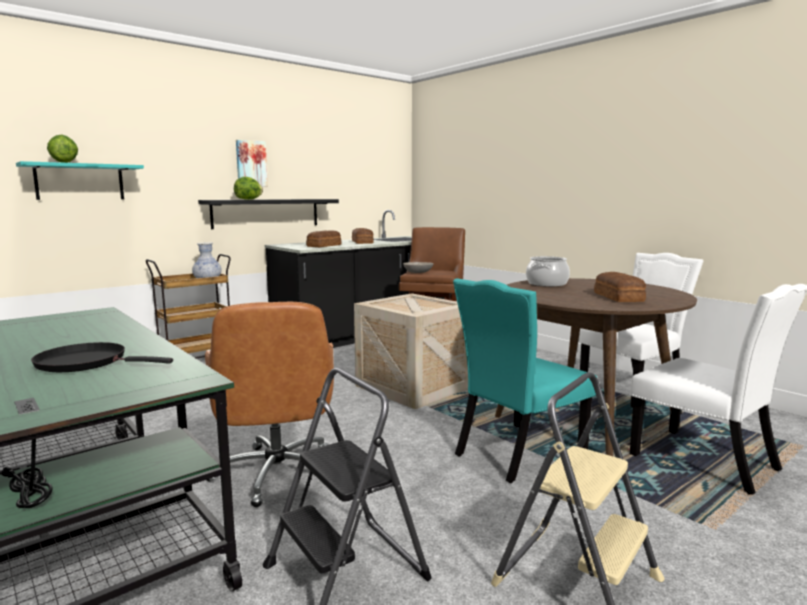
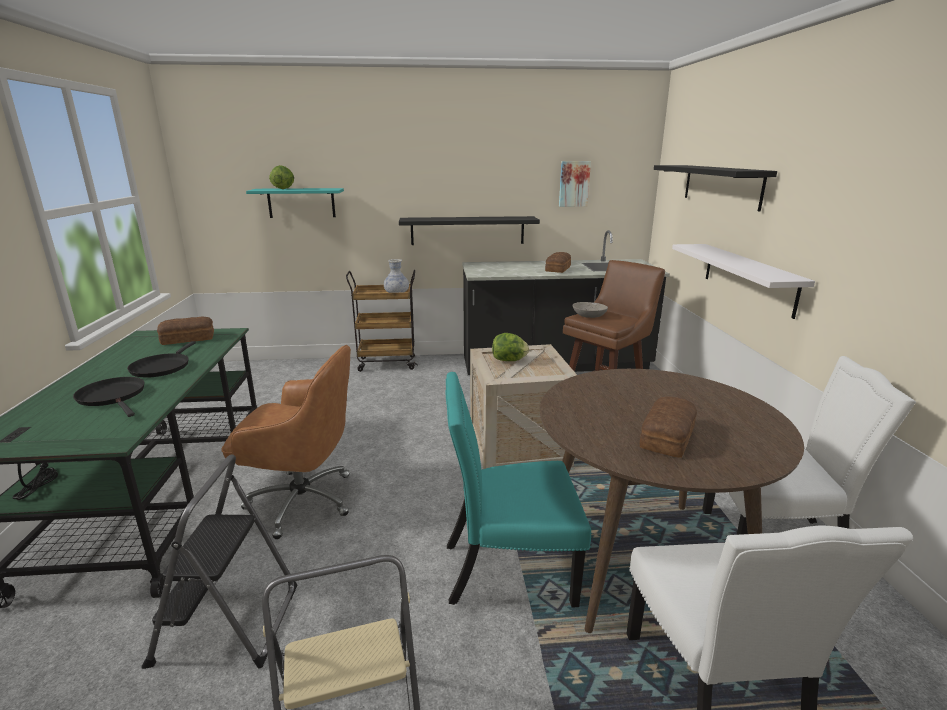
camera: 35 degrees right, 10 degrees up
brown office chair [205,302,334,507] -> brown office chair turned 105 degrees counterclockwise [221,345,351,539]
lettuce [234,176,263,200] -> lettuce moved to [492,333,529,361]
picture [236,140,268,187] -> picture moved to [559,161,591,207]
bread [306,230,342,247] -> bread moved to [157,316,214,345]
cooking pot [526,256,570,287] -> none
none -> black frying pan [127,341,196,378]
none -> black shelf [654,165,777,212]
none -> white shelf [672,244,815,319]

